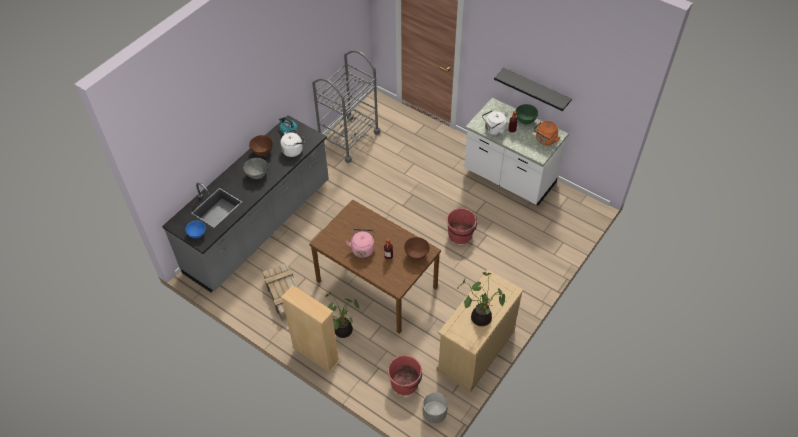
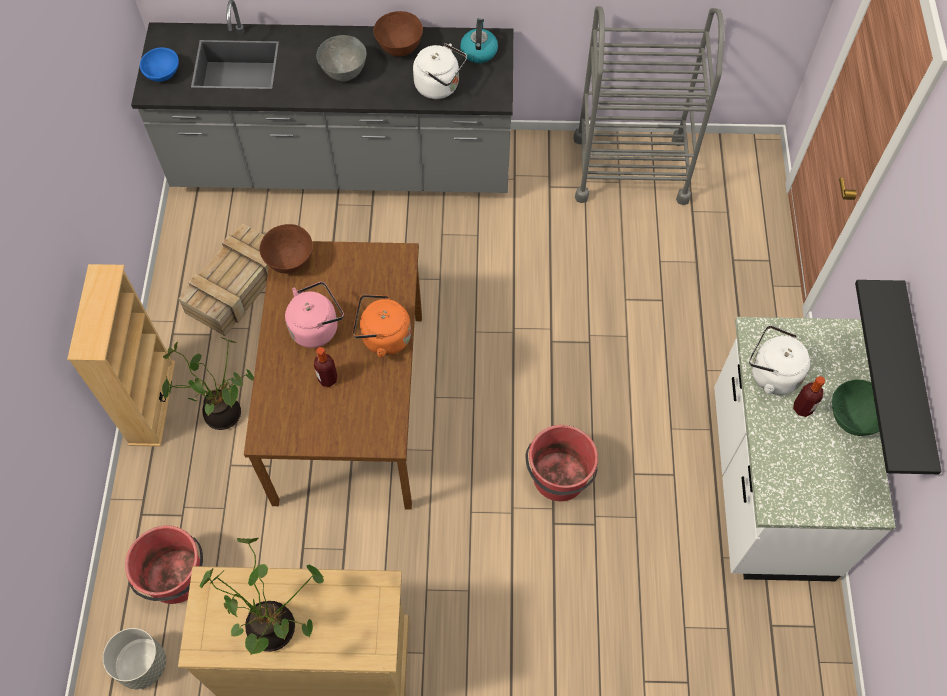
camera: 55 degrees right, 10 degrees up
brown bowl [404,237,430,261] -> brown bowl moved to [259,224,313,274]
orange kettle [534,121,561,145] -> orange kettle moved to [353,295,411,358]

